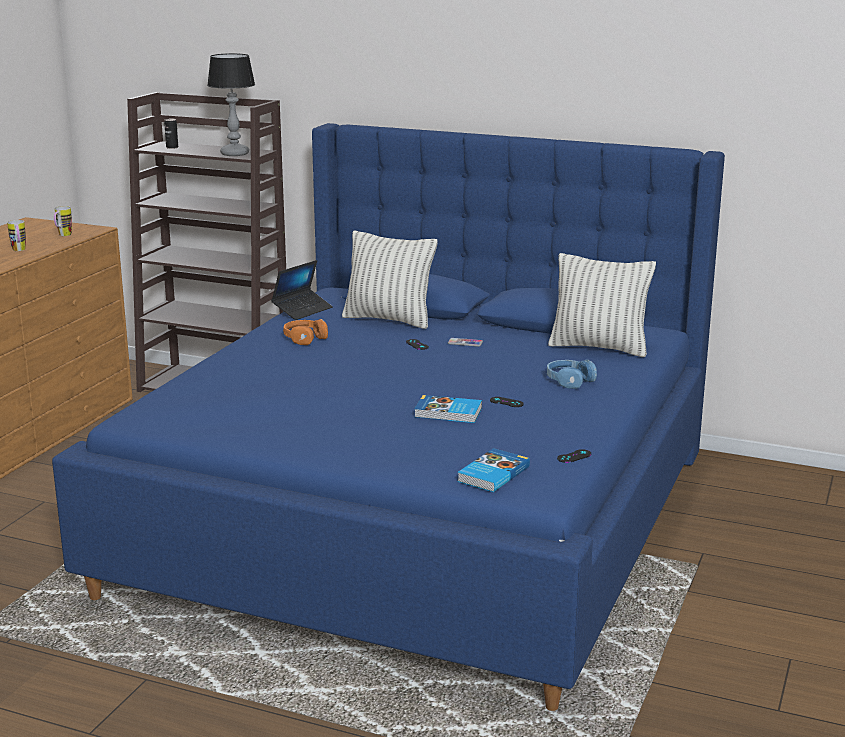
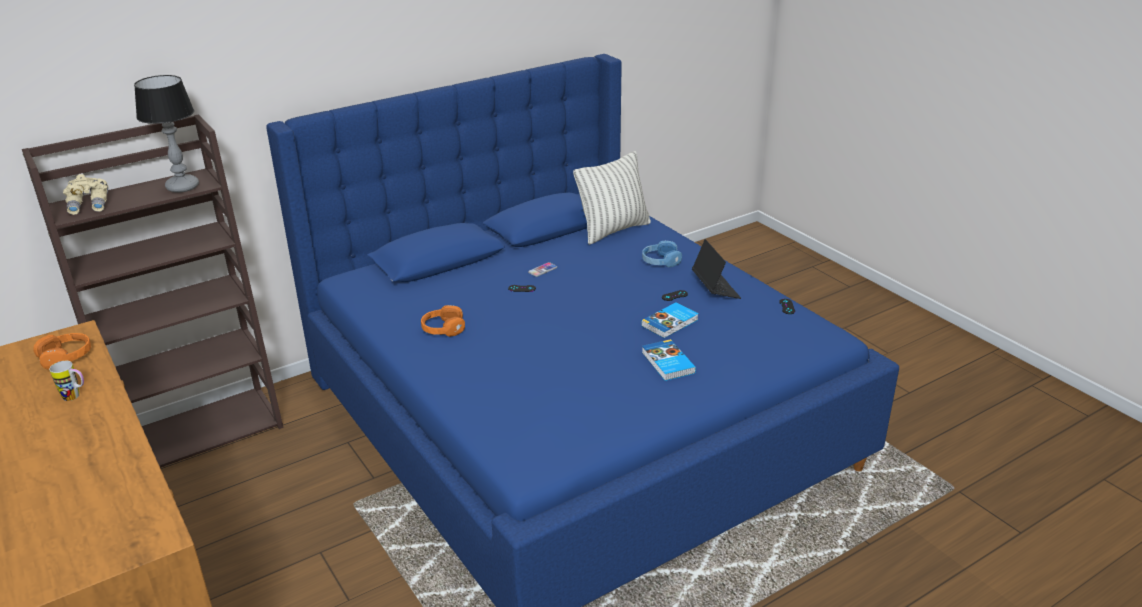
camera: 55 degrees left, 10 degrees up
mug [54,206,72,236] -> orange headphones [33,333,91,370]
can [164,119,178,149] -> beige binoculars [63,174,108,215]
laptop [271,260,333,320] -> laptop moved to [692,239,741,299]
pillow [342,231,438,329] -> none
book [457,448,530,492] -> book moved to [642,339,696,381]

